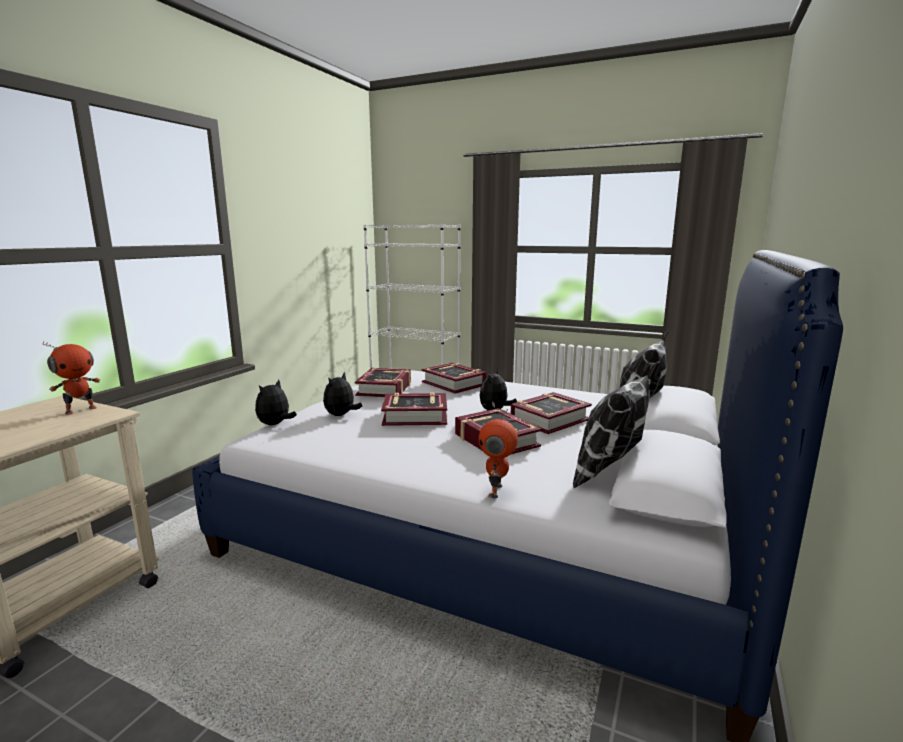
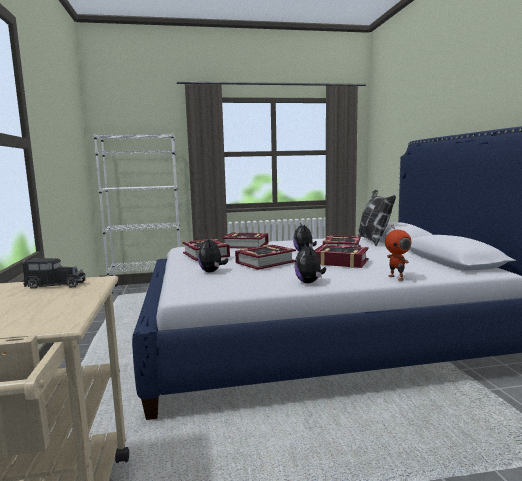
camera: 35 degrees left, 5 degrees down
toy robot [43,341,100,415] -> toy truck [22,258,85,289]
plush toy [255,379,297,425] -> plush toy moved to [295,243,326,283]
pillow [573,362,657,488] -> none

